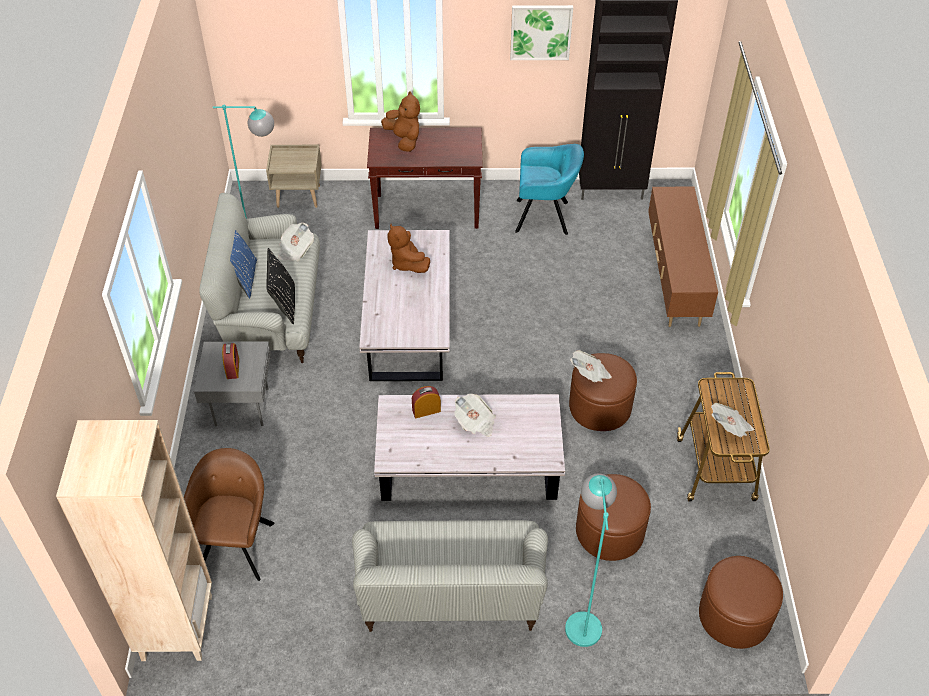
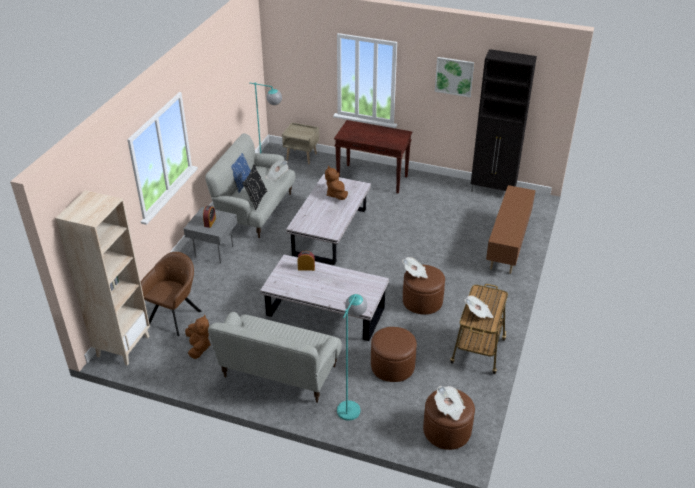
camera: 20 degrees right, 10 degrees down
brown plush toy [381,91,420,152] -> brown plush toy moved to [185,314,211,359]
newspaper [454,394,496,437] -> newspaper moved to [434,386,465,421]
turquoise armchair [515,144,584,235] -> none

